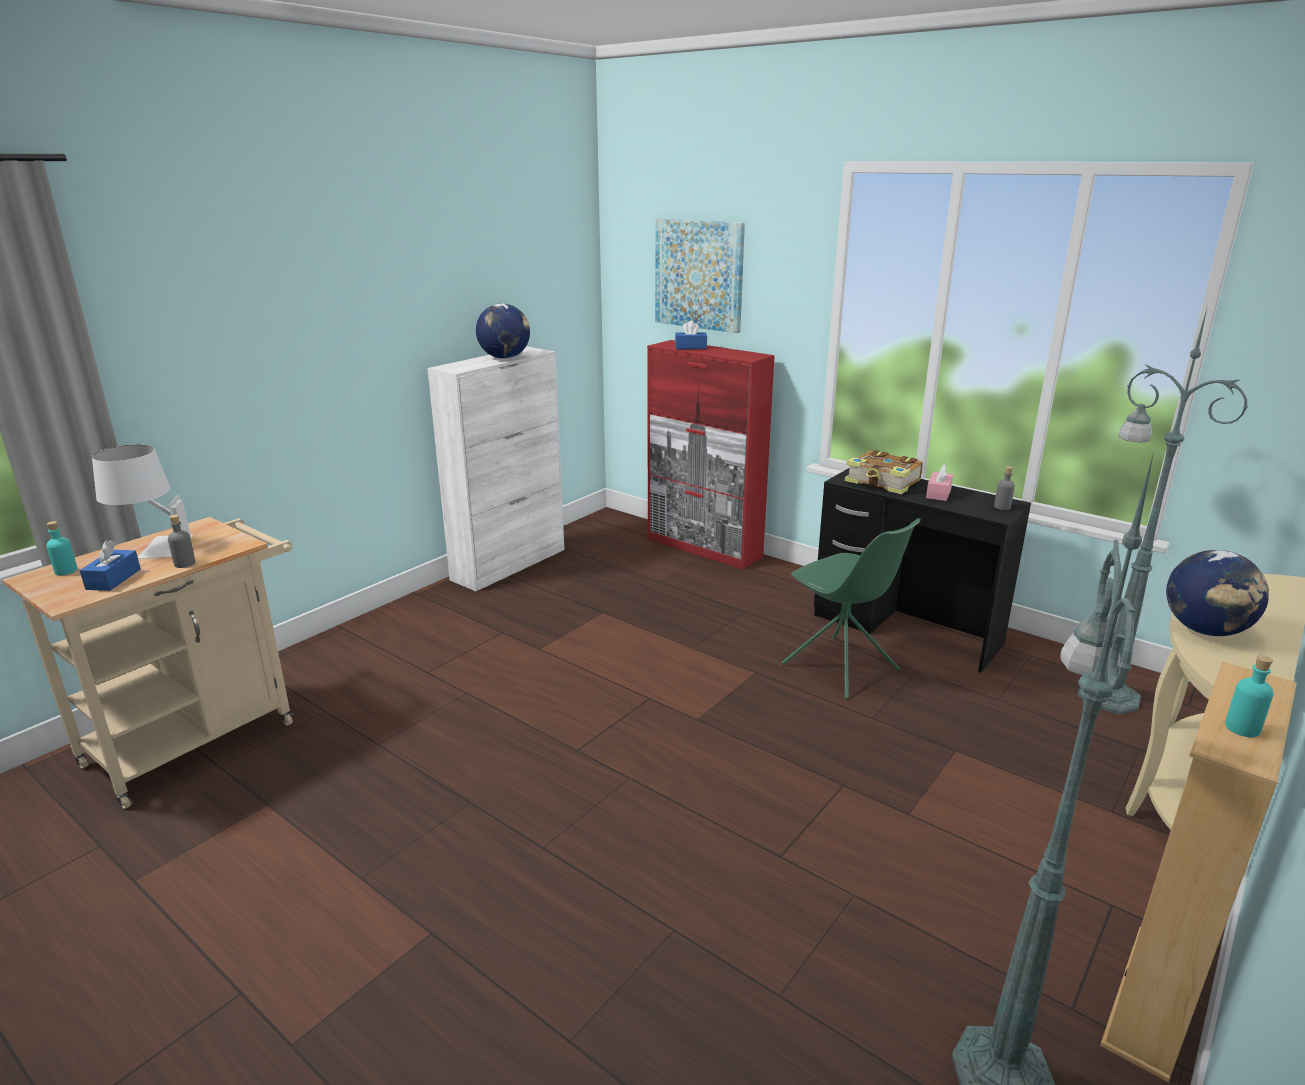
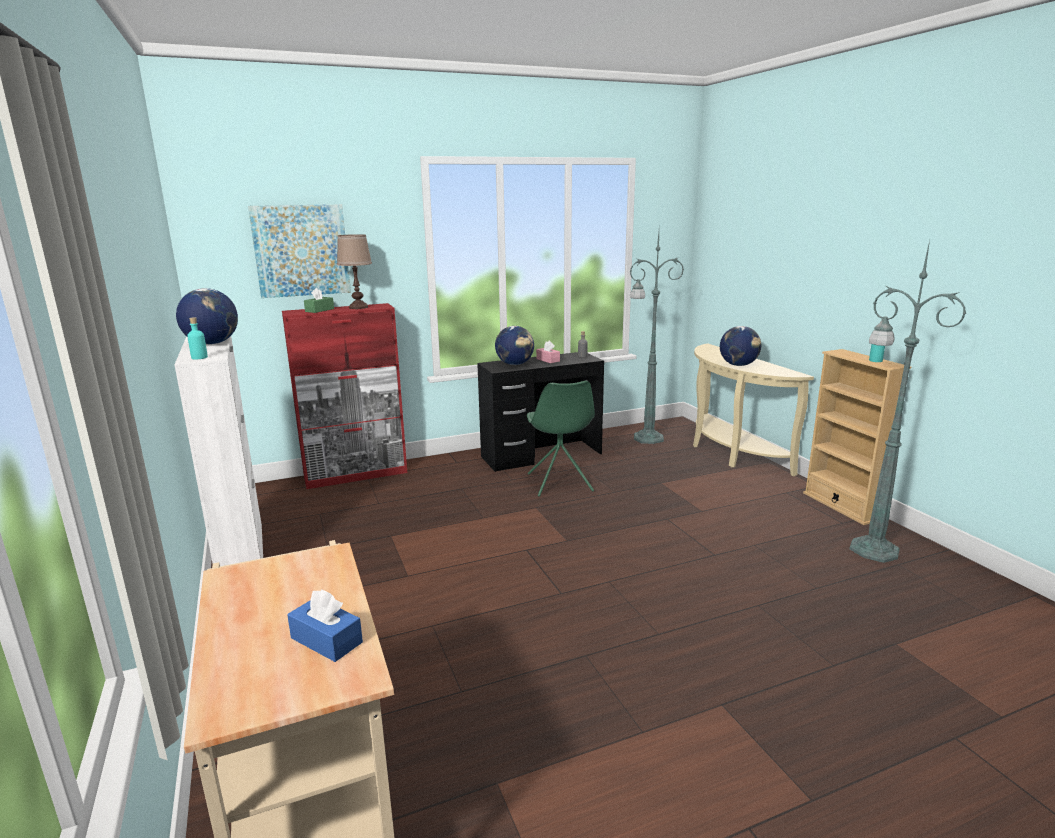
camera: 60 degrees left, 5 degrees down
turquoise bottle [46,521,78,575] -> turquoise bottle moved to [187,317,208,359]
white table lamp [92,444,193,559] -> none
grey bottle [168,515,195,568] -> none
blue tissue box [675,320,707,349] -> green tissue box [304,288,334,313]
green chair [781,518,921,699] -> green chair turned 90 degrees clockwise [527,381,595,497]
book [845,450,923,494] -> globe [495,326,534,365]
none -> brown table lamp [337,234,372,309]

